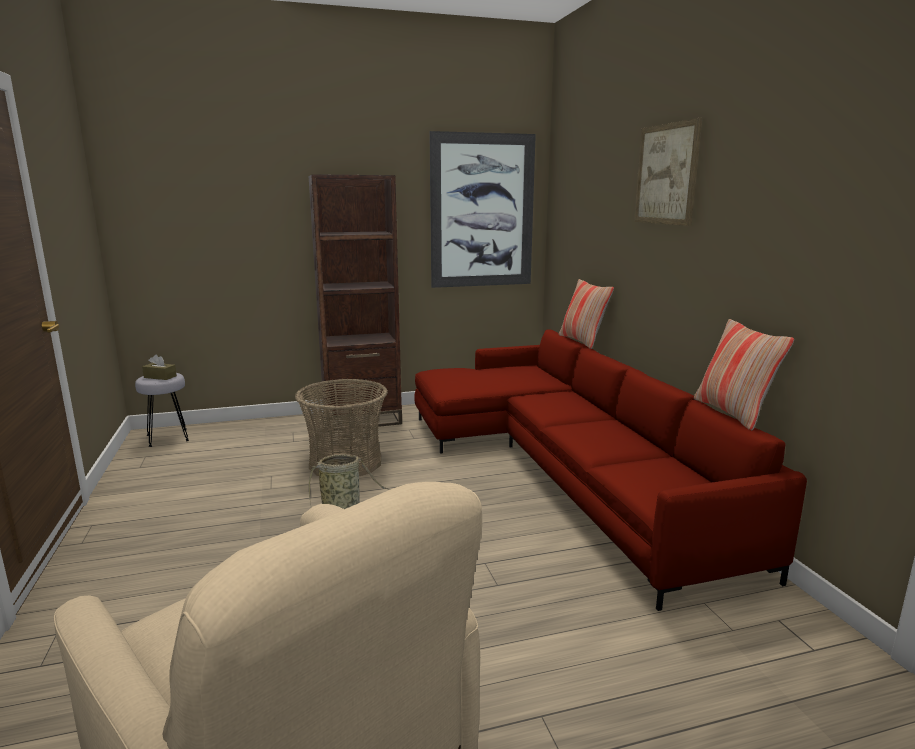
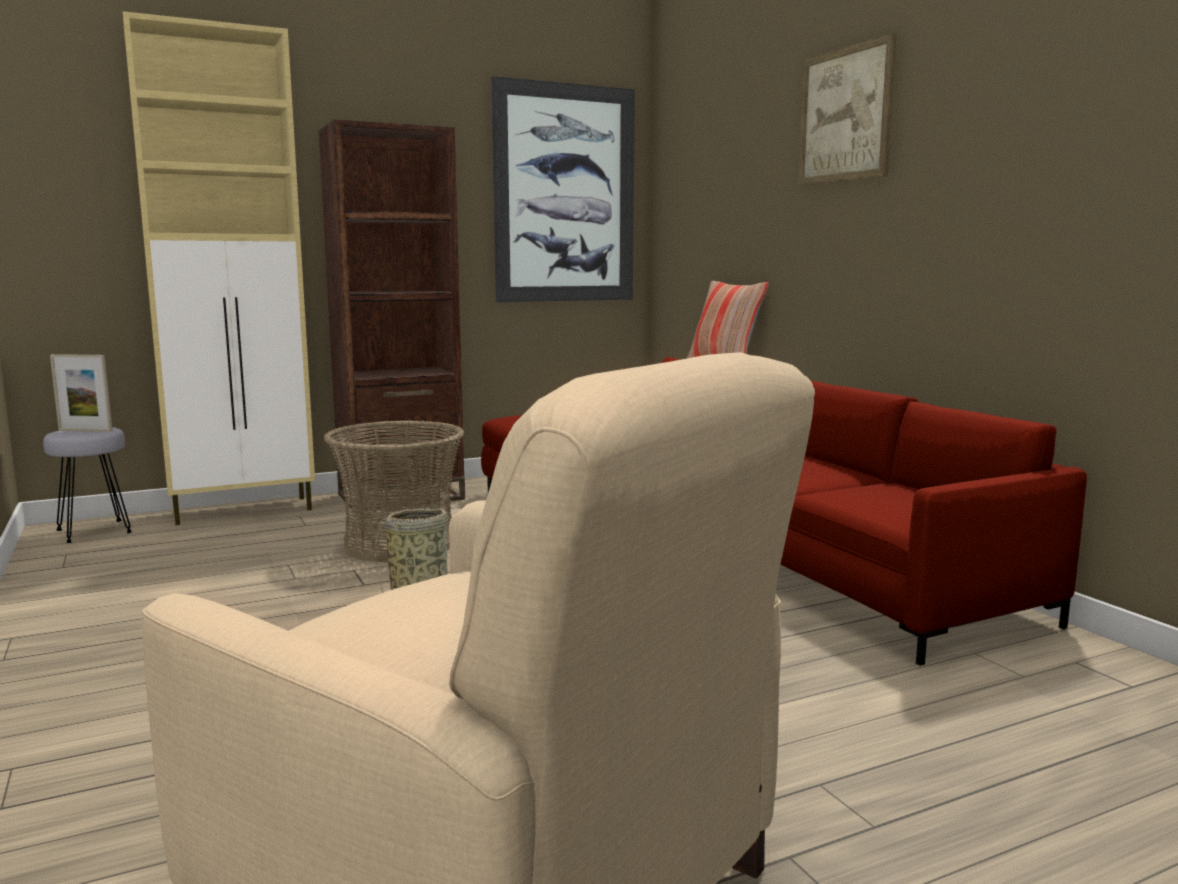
camera: 10 degrees left, 5 degrees down
brown tissue box [142,354,177,380] -> picture frame [50,354,112,432]
pillow [694,319,794,430] -> none
none -> beige cabinet [123,11,315,525]

